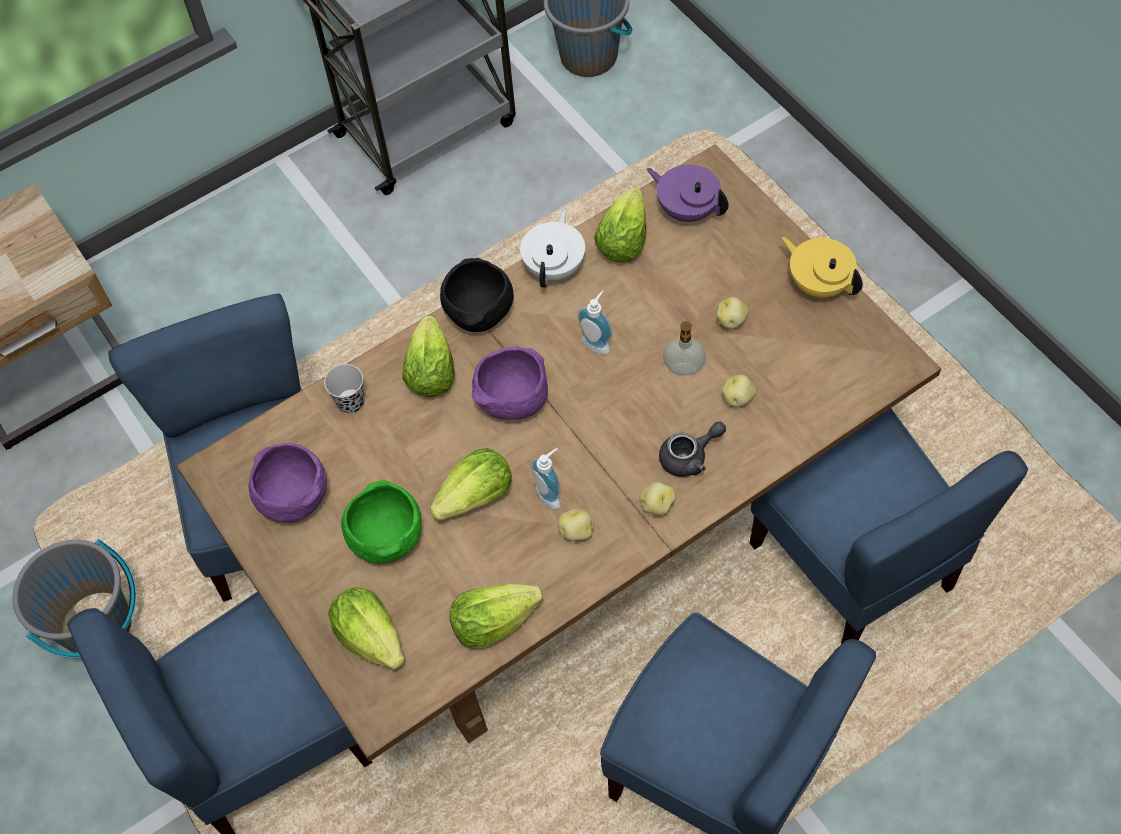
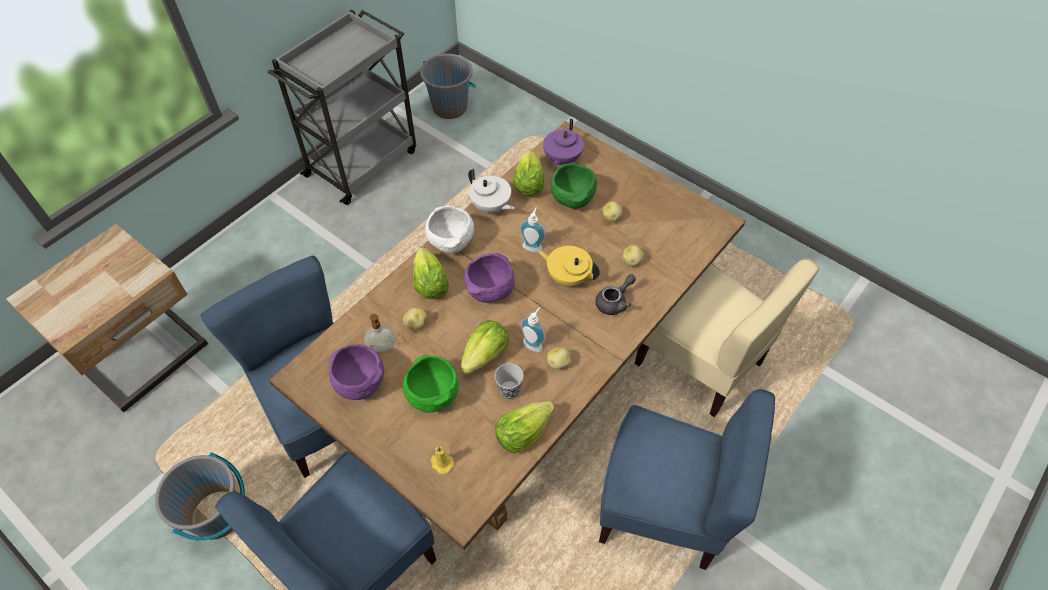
camera: 20 degrees left, 5 degrees down
black cup [324,364,365,414] -> black cup moved to [495,363,523,399]
lettuce [328,587,404,670] -> yellow candle [431,447,454,474]
black bowl [440,258,514,332] -> white bowl [425,206,474,253]
white teapot [520,208,585,288] -> white teapot turned 135 degrees clockwise [468,169,515,213]
potato [640,482,676,516] -> potato moved to [403,308,427,330]
purple teapot [646,165,729,222] -> purple teapot turned 90 degrees counterclockwise [543,119,584,166]
soap dispenser [663,321,706,375] -> soap dispenser moved to [364,314,396,352]
blue chair [750,408,1028,644] -> beige chair [635,258,819,417]
yellow teapot [782,237,863,298] -> yellow teapot moved to [538,246,600,286]
none -> green bowl [550,163,597,209]

